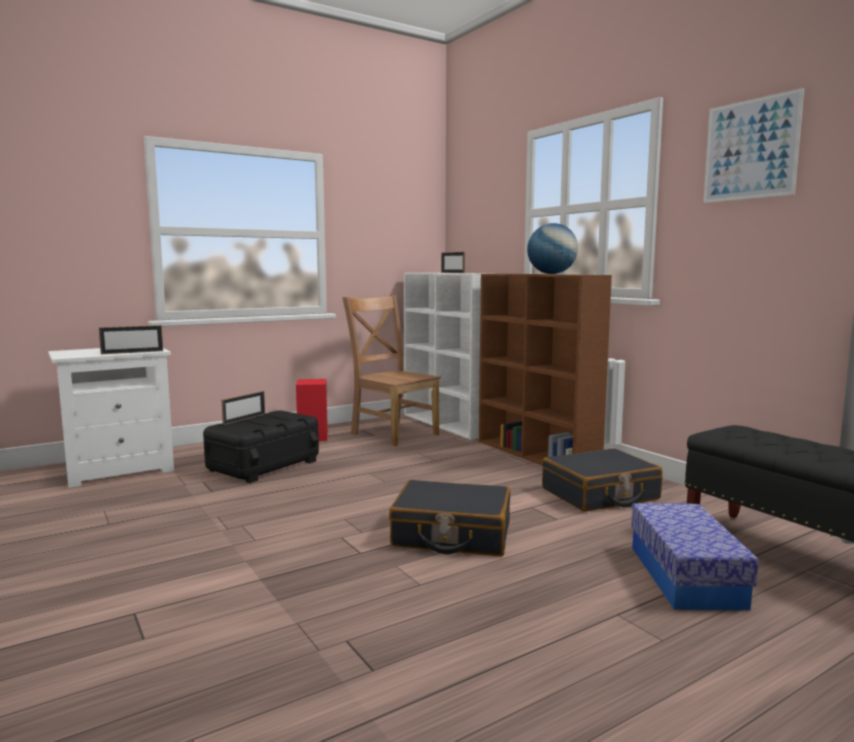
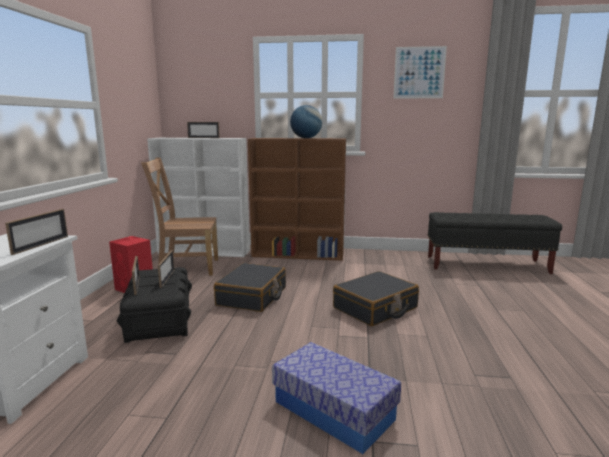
camera: 50 degrees left, 5 degrees up
black suitcase [542,448,663,512] -> black suitcase moved to [214,263,286,312]
storage box [631,503,759,610] -> storage box moved to [272,342,401,454]
none -> picture frame [158,250,175,288]

